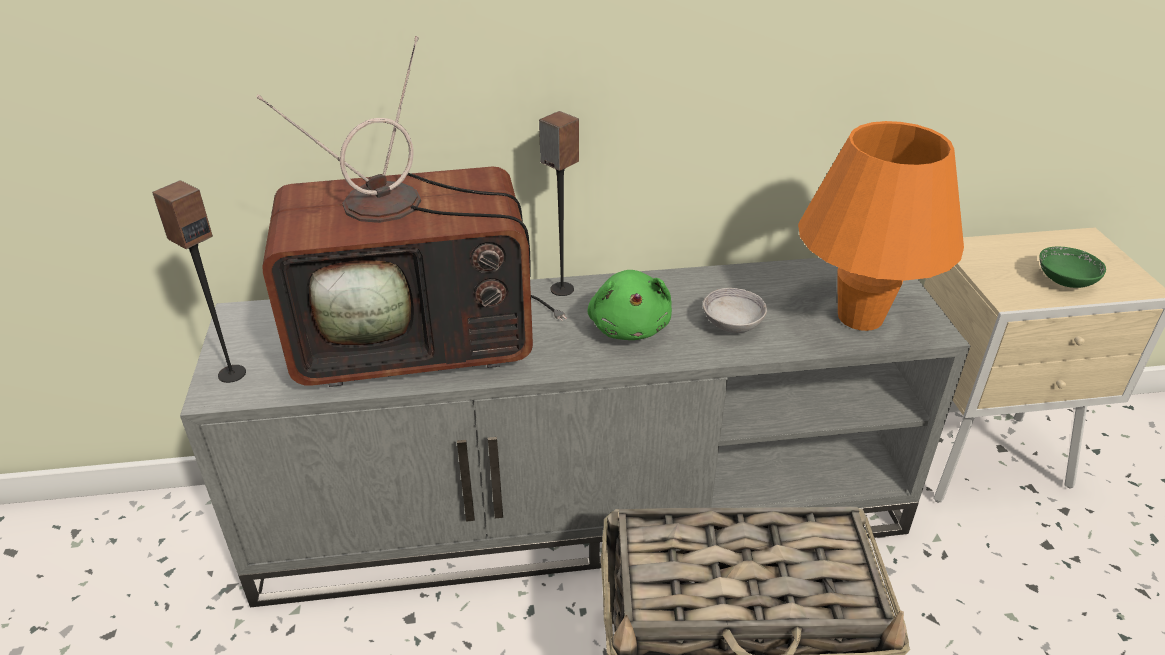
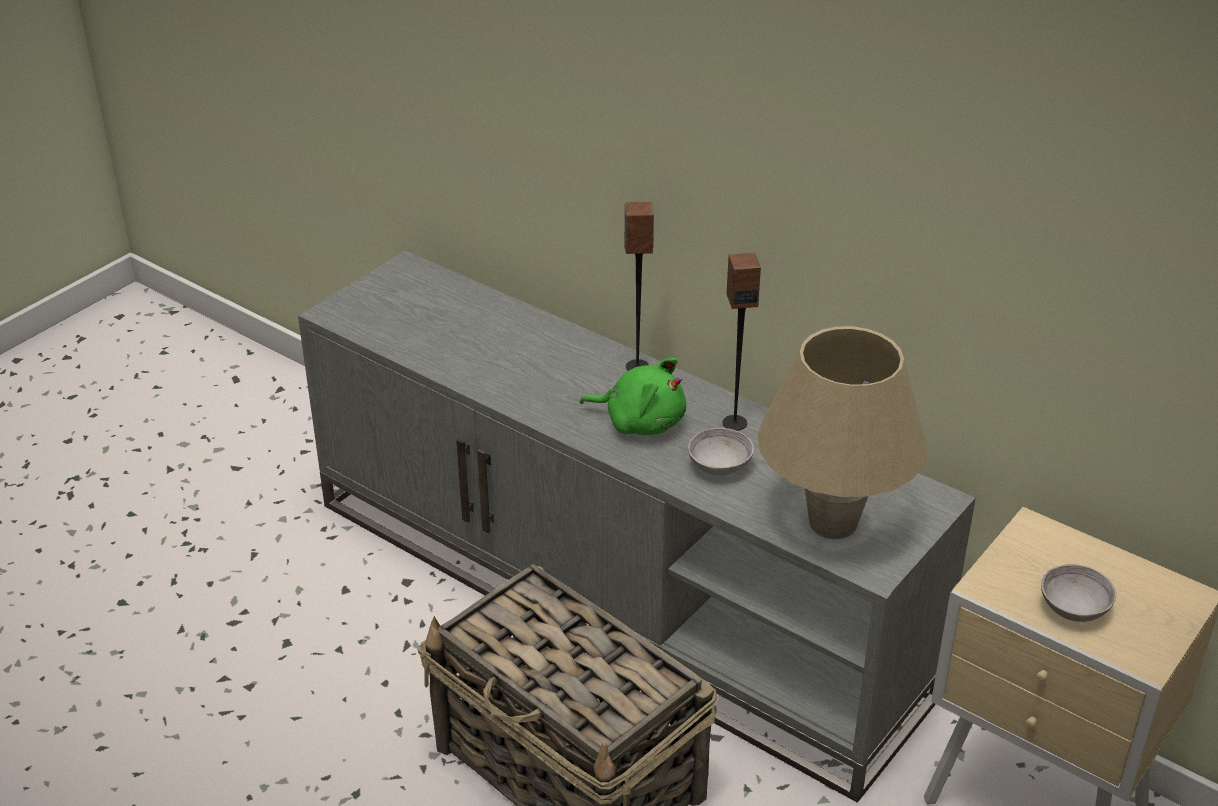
camera: 45 degrees right, 0 degrees up
speaker [152,180,246,383] -> speaker moved to [723,253,761,431]
television [256,36,567,387] -> none
green plush toy [587,270,672,340] -> green plush toy turned 105 degrees counterclockwise [580,358,686,435]
orange table lamp [798,121,964,331] -> beige table lamp [757,326,928,539]
green bowl [1040,247,1106,288] -> grey bowl [1041,564,1116,622]

